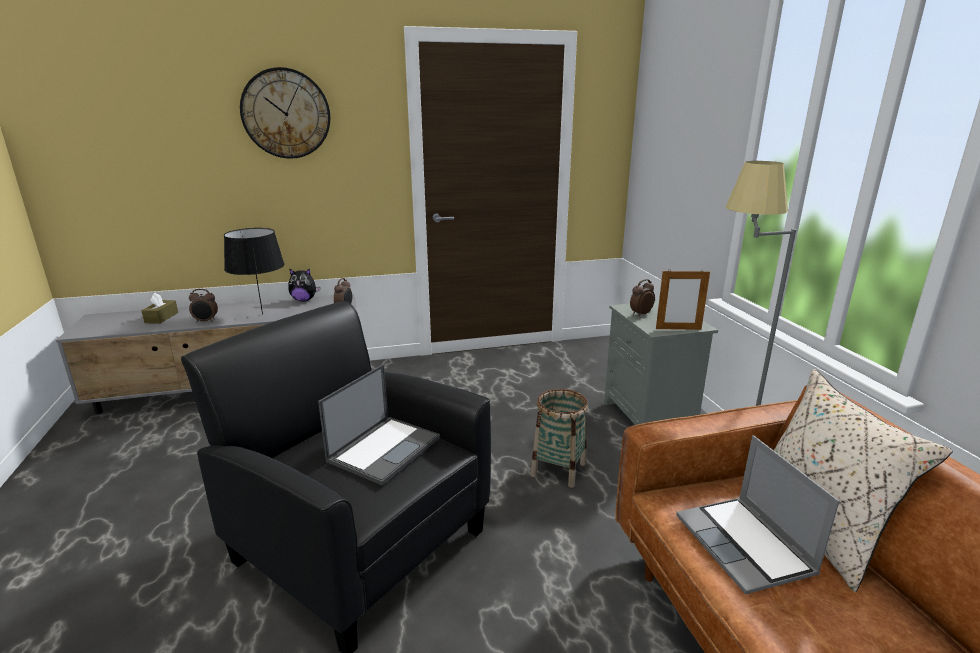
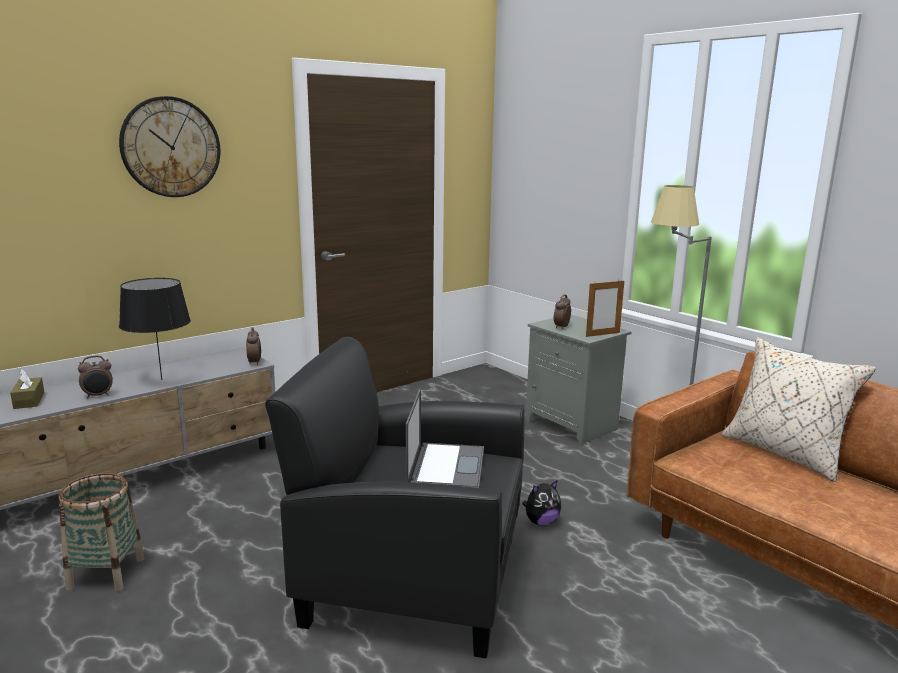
camera: 25 degrees left, 5 degrees down
plush toy [288,268,320,301] -> plush toy moved to [522,480,561,526]
basket [531,389,588,488] -> basket moved to [59,473,144,591]
laptop [676,435,839,594] -> none

